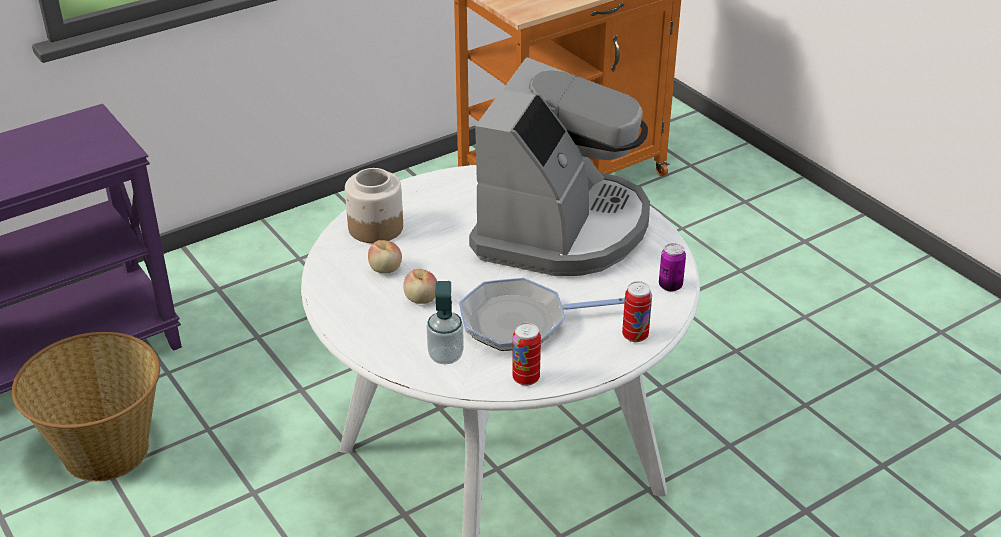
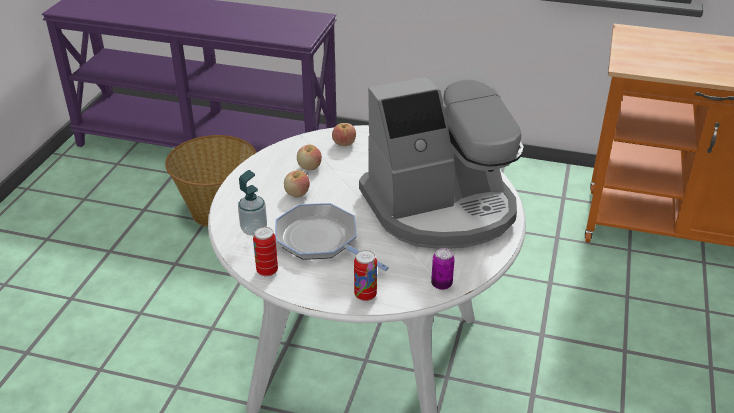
camera: 50 degrees right, 0 degrees up
jar [345,168,403,243] -> apple [332,123,356,146]

